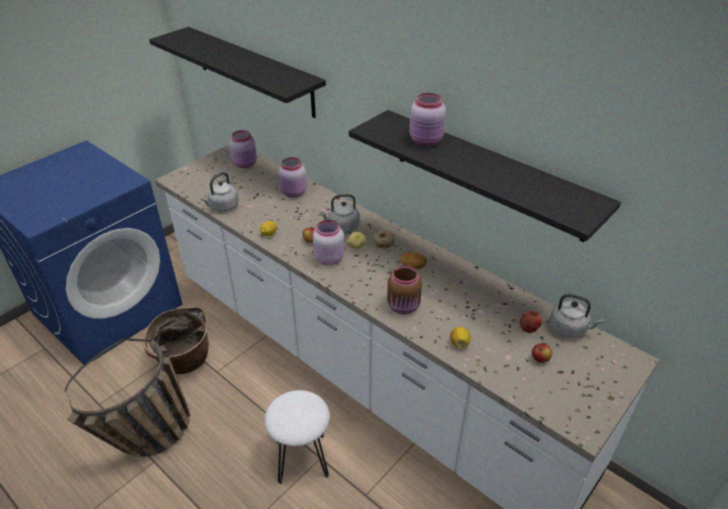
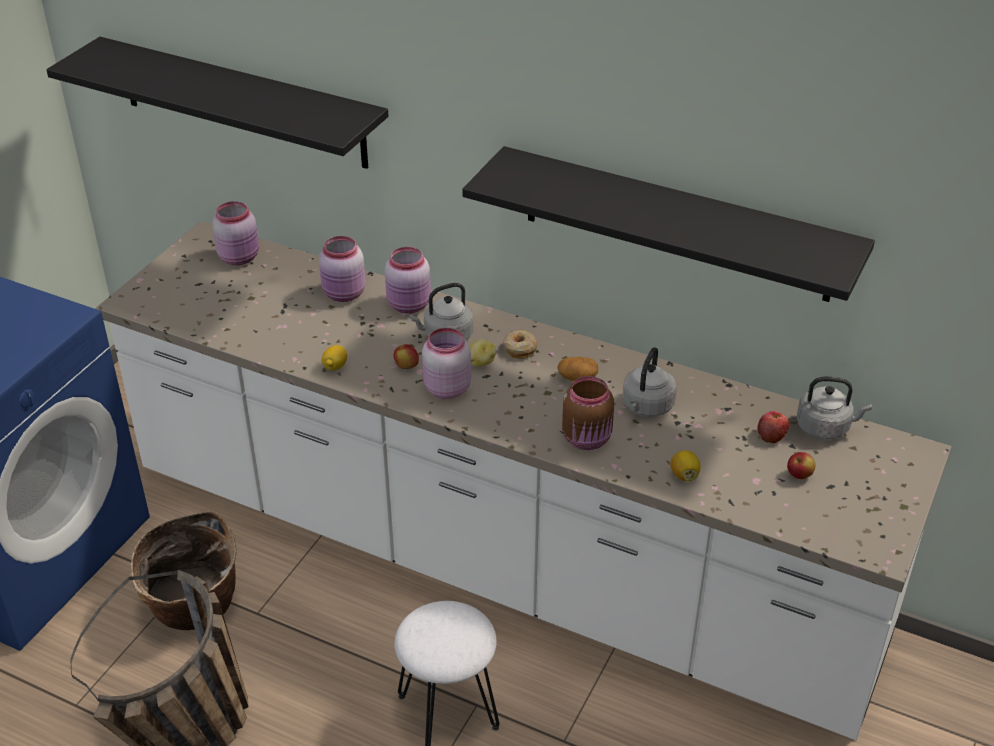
camera: 15 degrees left, 0 degrees up
grey kettle [201,172,239,211] -> grey kettle moved to [622,347,677,417]
pink jar [410,93,446,146] -> pink jar moved to [385,247,431,313]

